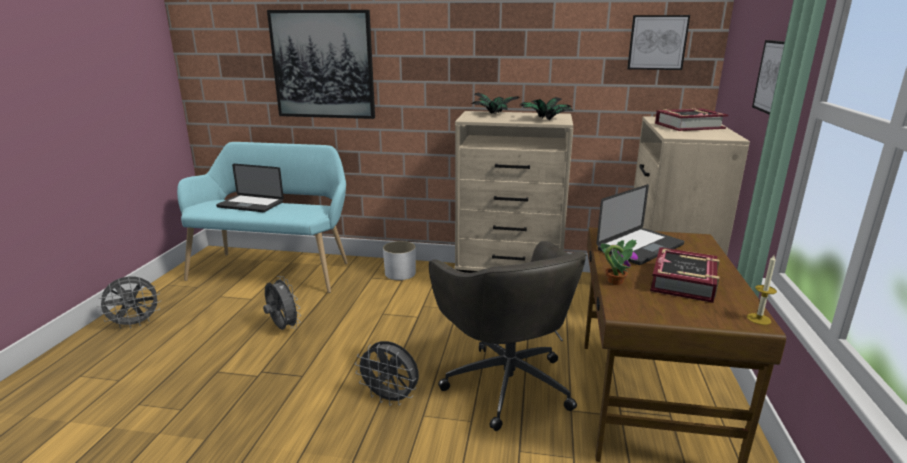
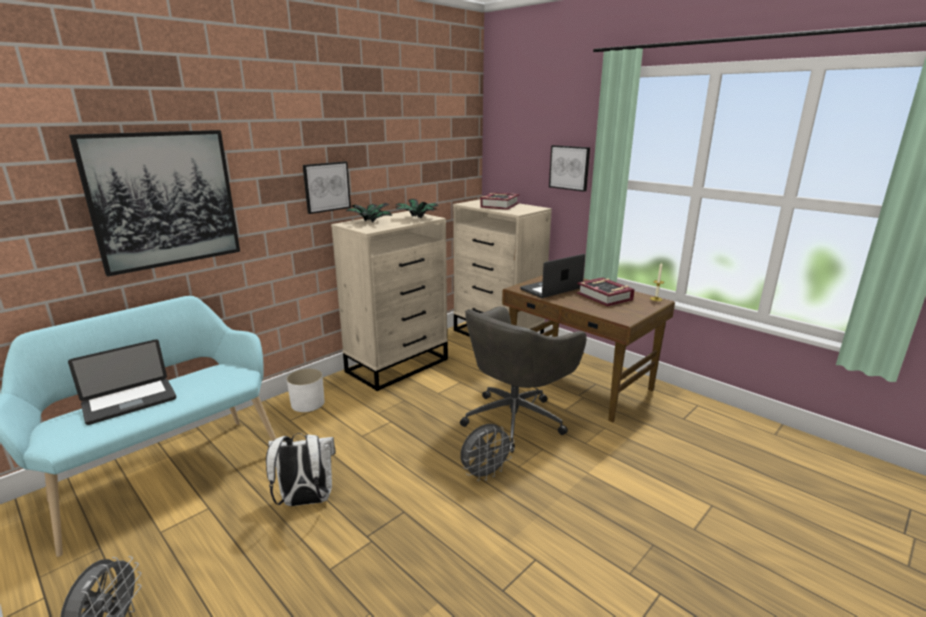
camera: 55 degrees left, 0 degrees up
grey fan [263,276,301,330] -> white backpack [266,433,336,506]
grey office chair [429,241,587,431] -> grey office chair turned 120 degrees clockwise [460,306,587,453]
laptop [596,184,684,265] -> laptop turned 120 degrees counterclockwise [520,254,585,298]
potted plant [601,239,638,285] -> none
picture [627,15,690,70] -> picture moved to [302,161,351,214]

